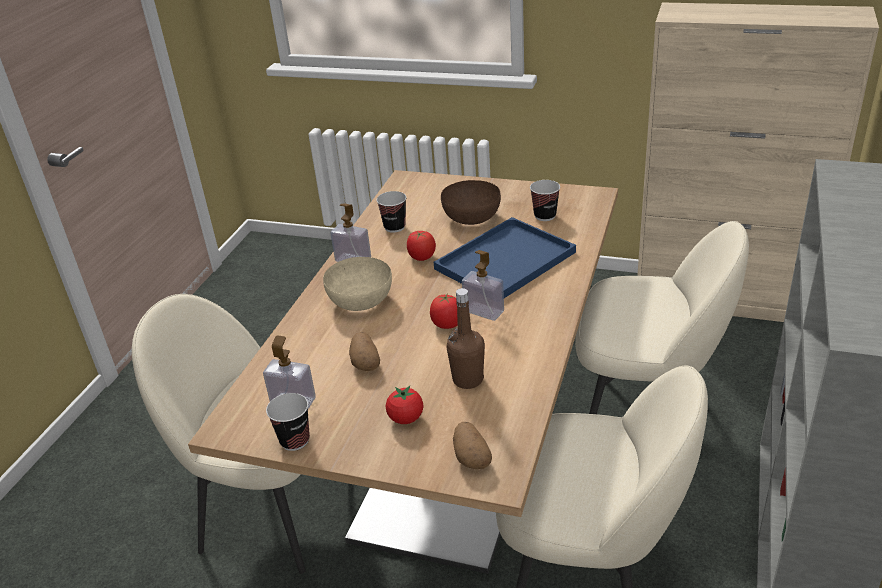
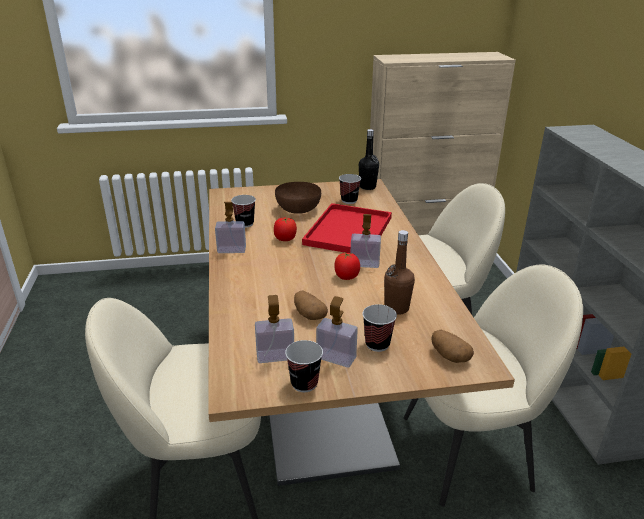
camera: 30 degrees left, 5 degrees down
beige bowl [323,257,392,311] -> none
tomato [386,386,423,424] -> cup [362,304,397,352]
blue tray [434,217,576,298] -> red tray [302,203,392,253]
none -> soap dispenser [316,296,358,368]
none -> black bottle [359,129,379,190]

